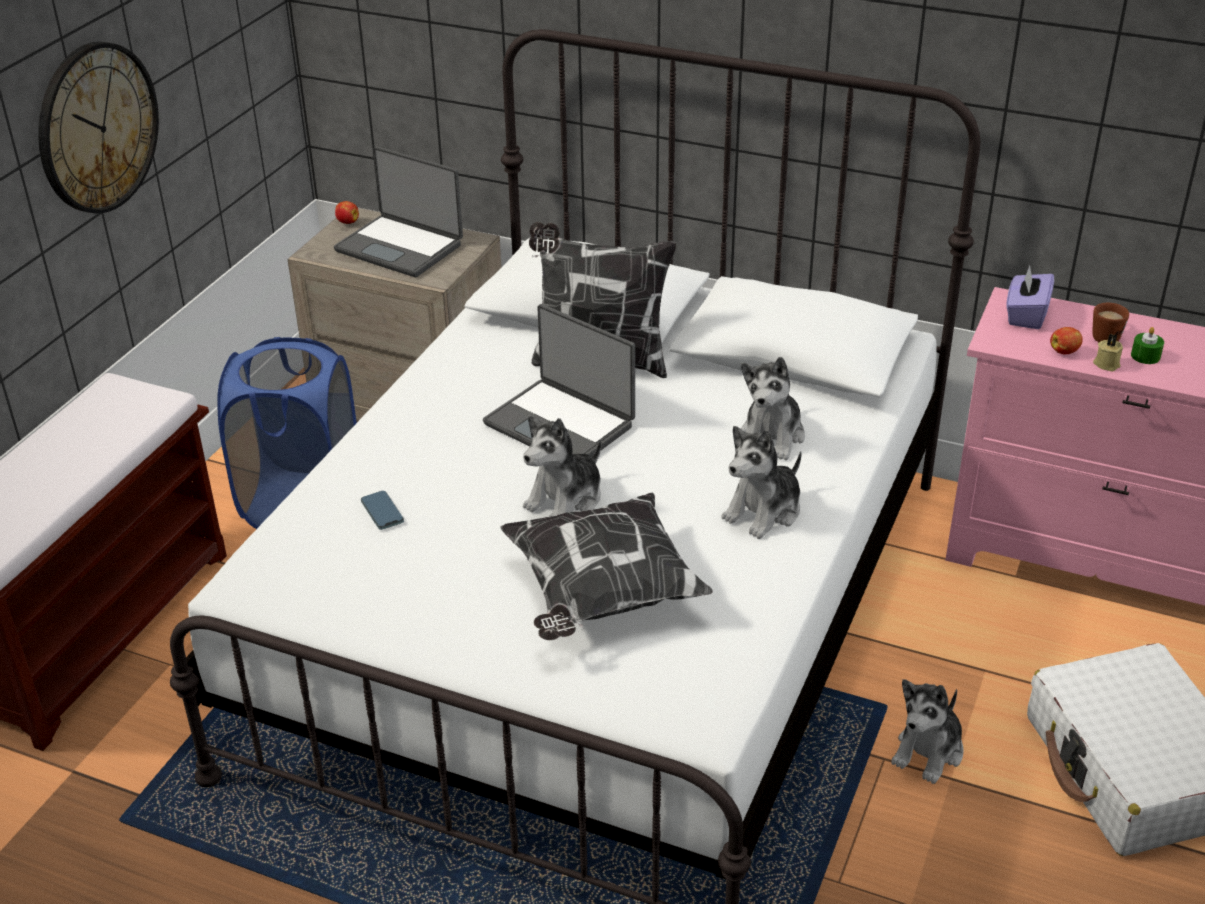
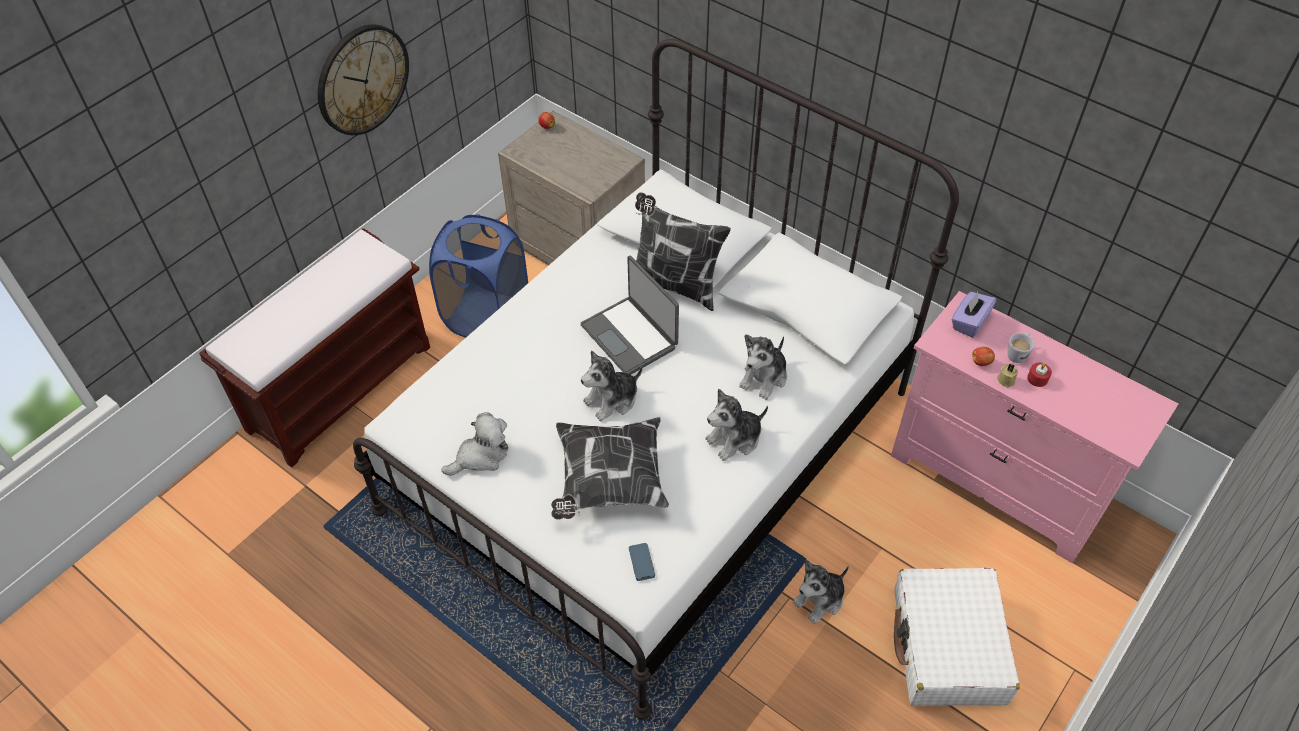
camera: 15 degrees right, 15 degrees up
laptop [334,146,463,277] -> none
phone [361,491,404,530] -> phone moved to [629,543,655,581]
brown mug [1092,303,1129,342] -> white mug [1007,332,1035,363]
green candle [1131,327,1164,364] -> red candle [1027,363,1052,387]
none -> plush toy [441,412,508,476]

